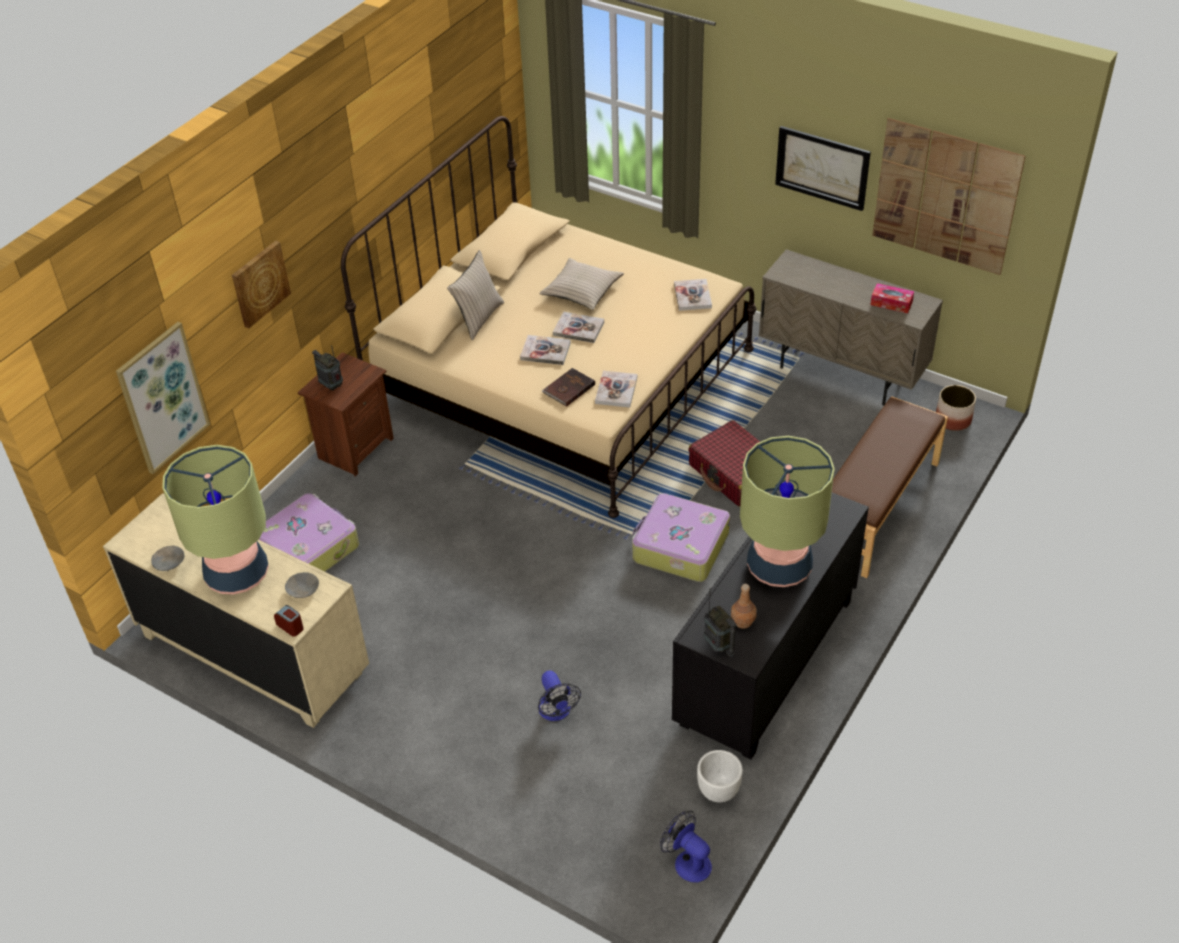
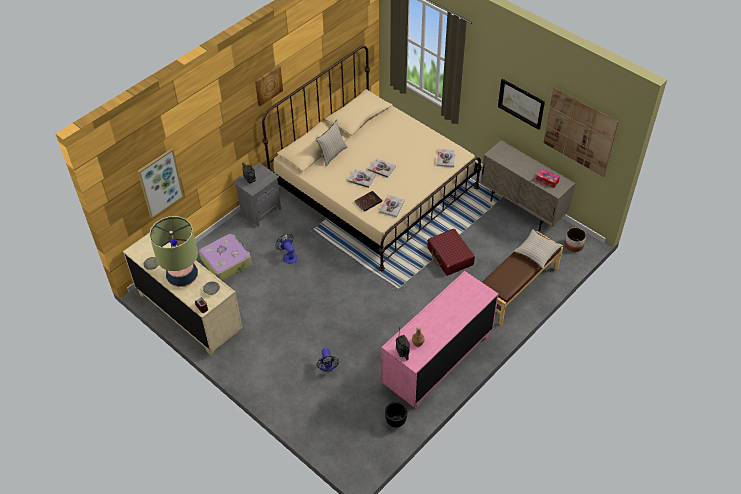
camera: 10 degrees right, 5 degrees up
picture [232,240,291,328] -> picture moved to [255,65,283,106]
brown nightstand [298,352,394,477] -> grey nightstand [233,163,281,227]
beige pillow [539,258,624,310] -> beige pillow moved to [513,229,563,268]
suitcase [632,493,730,582] -> none
fan [660,811,712,883] -> fan moved to [276,234,298,264]
black dresser [672,491,869,759] -> pink dresser [381,271,499,409]
white planter [697,750,743,802] -> black planter [385,402,407,428]
table lamp [740,436,835,587] -> none

